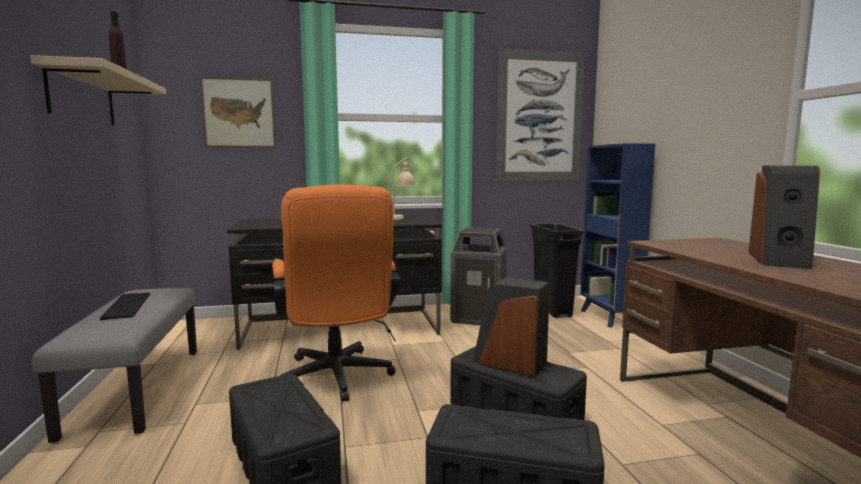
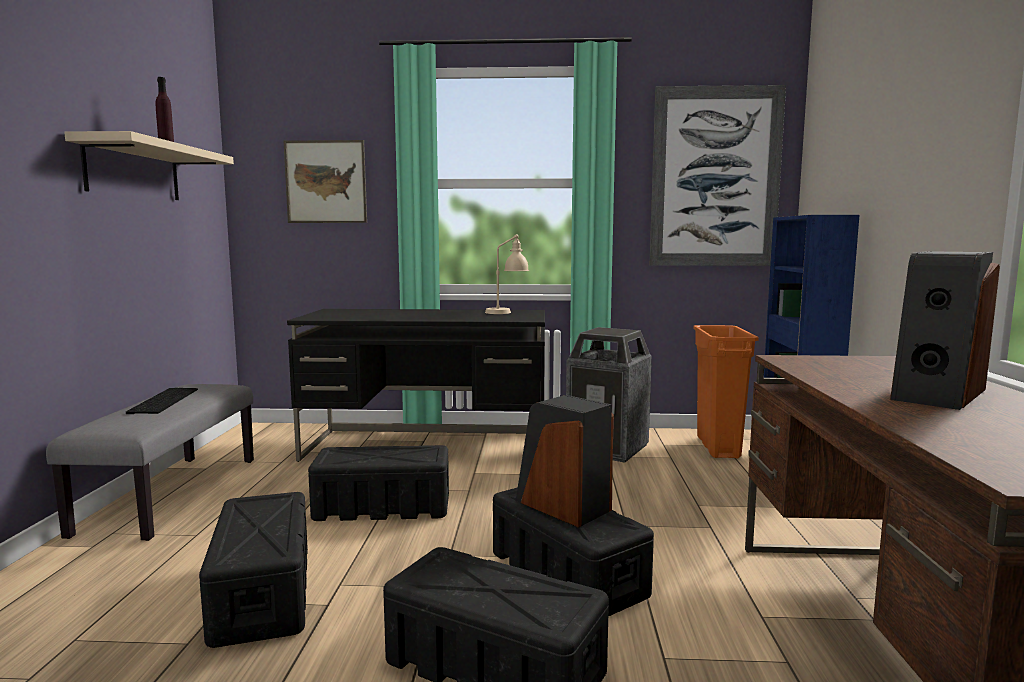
camera: 15 degrees right, 0 degrees up
orange office chair [272,185,400,402] -> black storage box [308,445,449,521]
black trash can [530,223,585,318] -> orange trash can [693,325,759,458]

